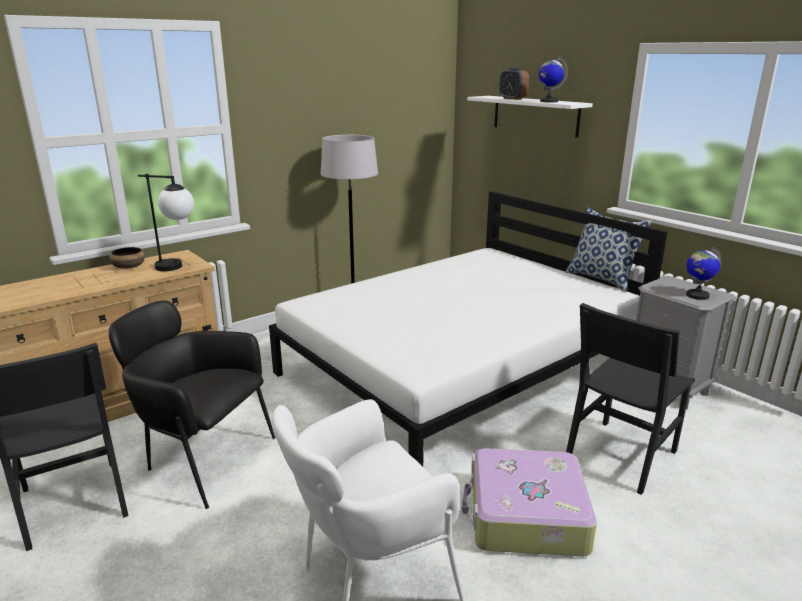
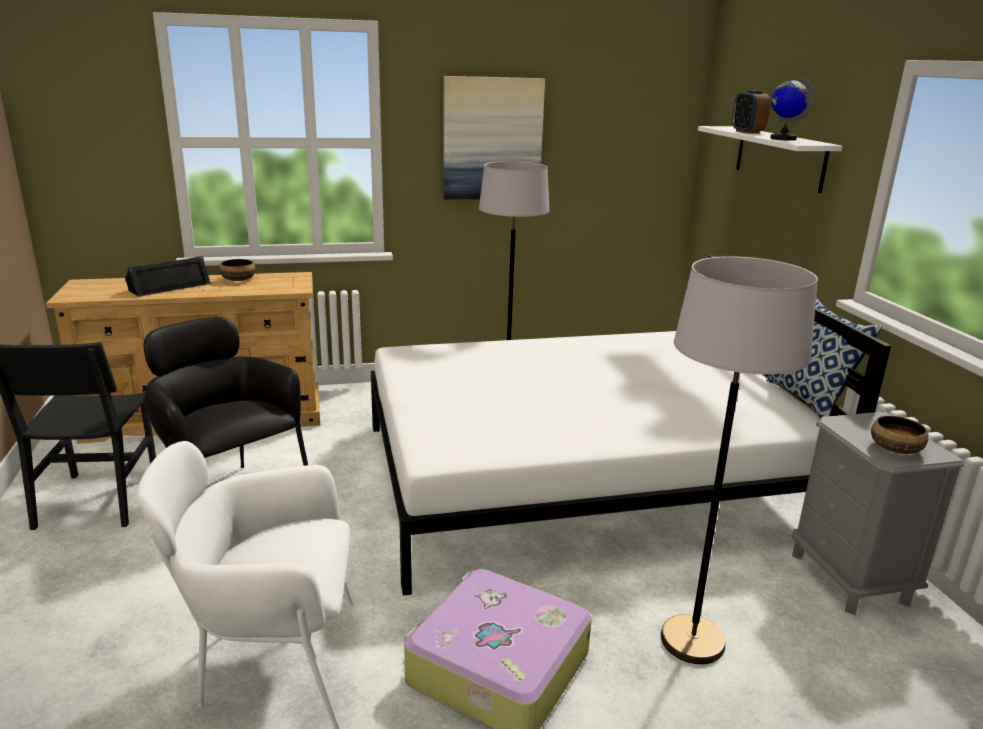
camera: 25 degrees right, 0 degrees up
table lamp [138,174,194,271] -> none
black chair [566,303,695,495] -> grey floor lamp [661,256,818,664]
globe [686,247,721,300] -> bowl [871,416,929,454]
none -> black speaker [125,256,211,297]
none -> picture [443,76,545,200]

